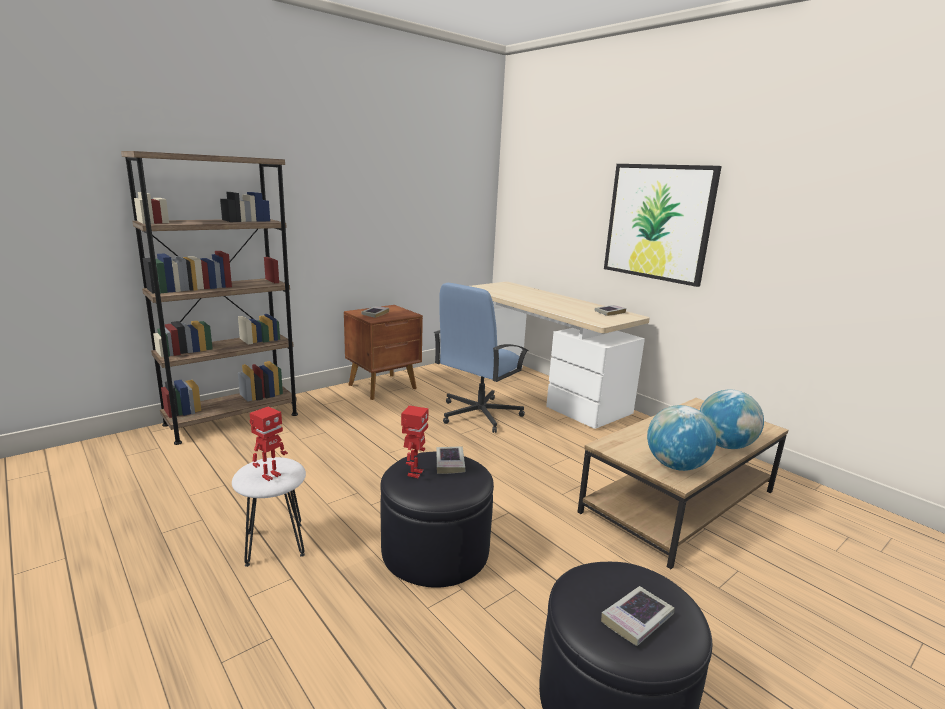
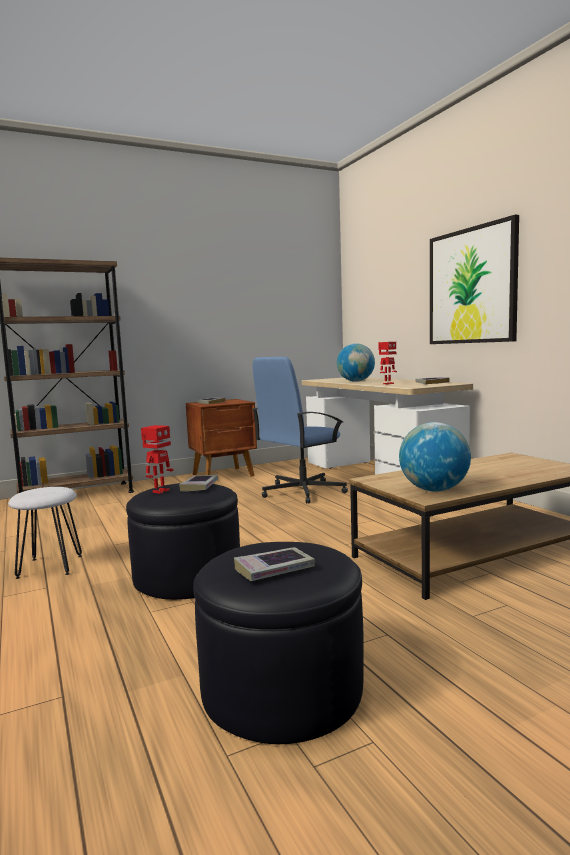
camera: 15 degrees right, 10 degrees down
toy robot [250,407,288,481] -> toy robot moved to [378,342,397,384]
globe [700,390,764,449] -> globe moved to [337,343,375,382]

